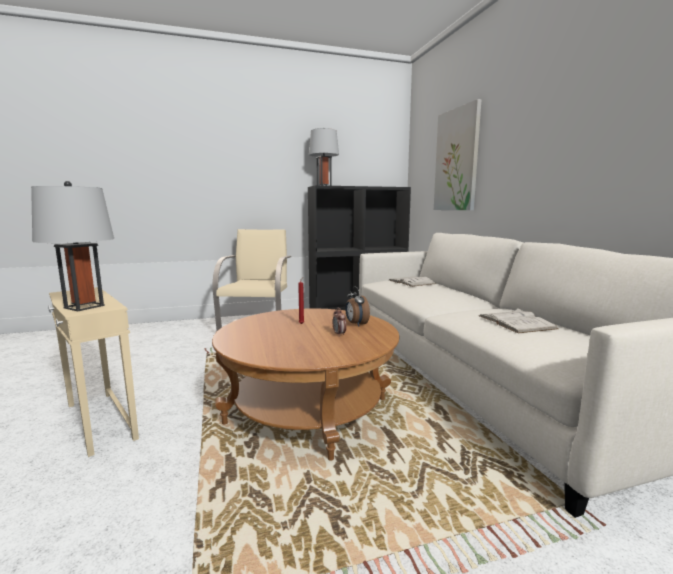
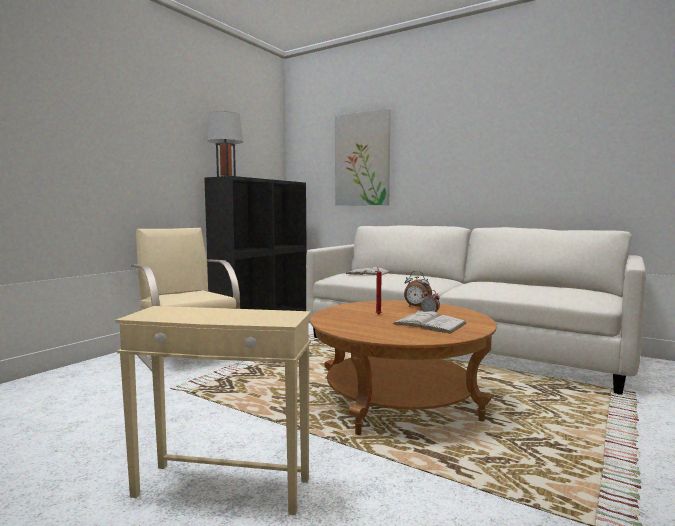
camera: 40 degrees left, 5 degrees down
grey table lamp [31,181,114,311] -> none
white book [478,308,559,333] -> white book moved to [393,310,467,333]

